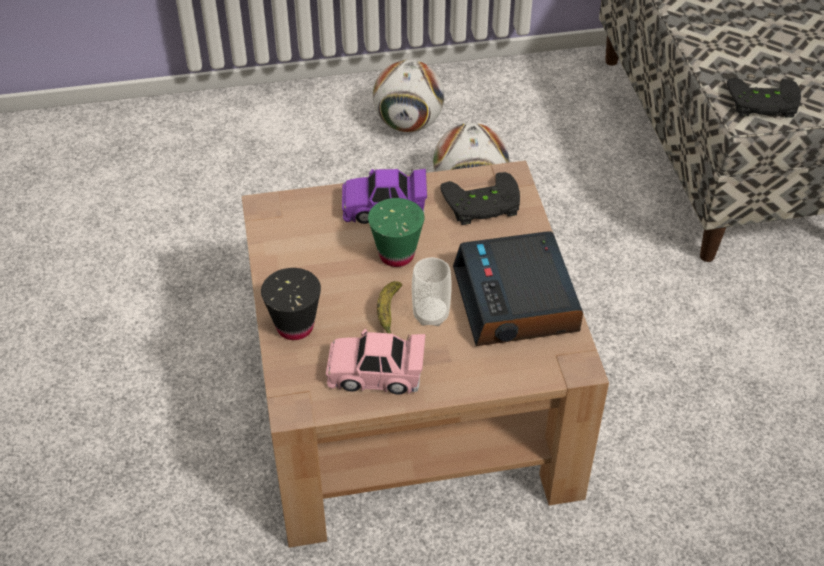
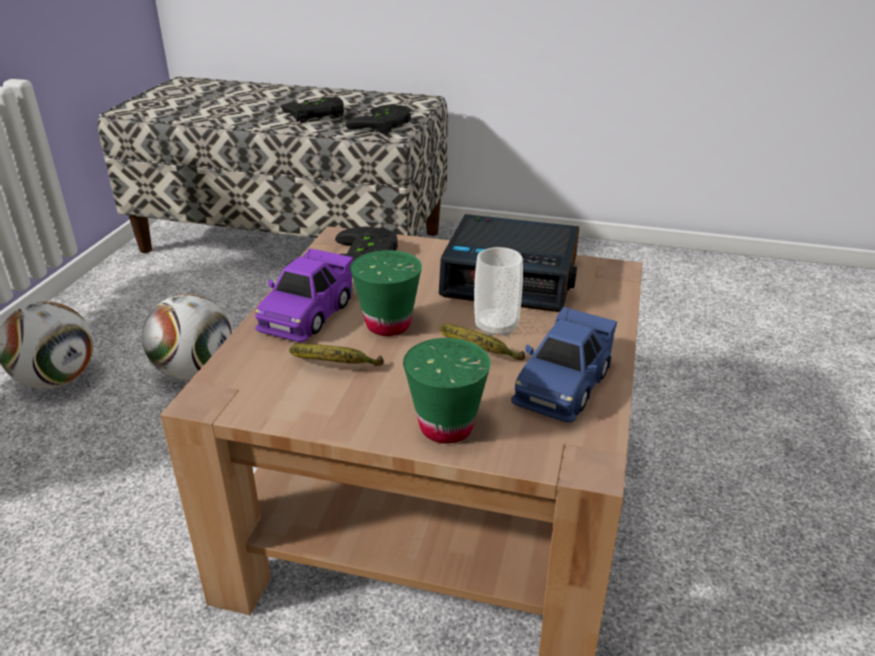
camera: 65 degrees left, 15 degrees down
black cup [261,268,321,340] -> green cup [403,338,491,443]
pink toy car [326,329,426,395] -> blue toy car [511,307,617,422]
none -> black game controller [281,97,344,123]
none -> banana [289,344,384,366]

